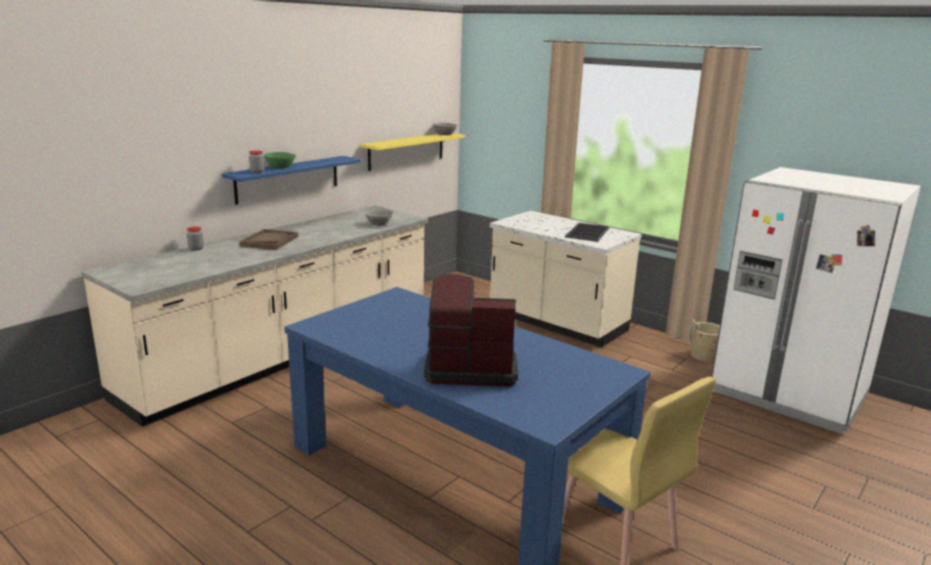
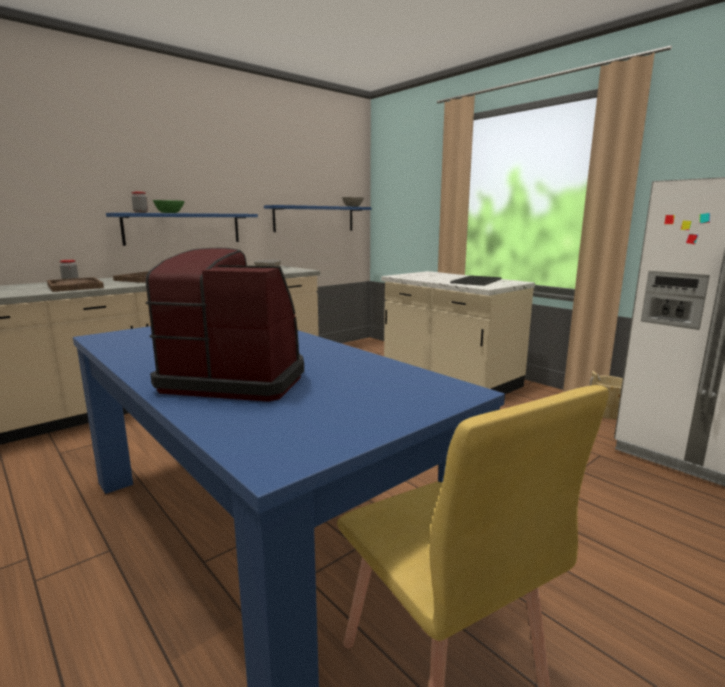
camera: 10 degrees right, 5 degrees down
yellow shelf [360,133,465,171] -> blue shelf [264,205,371,232]
none -> brown tray [47,277,104,292]

